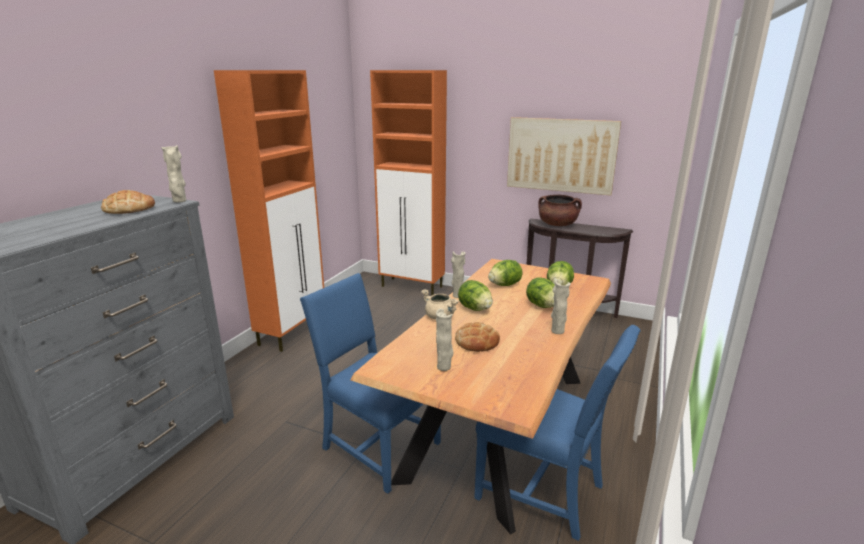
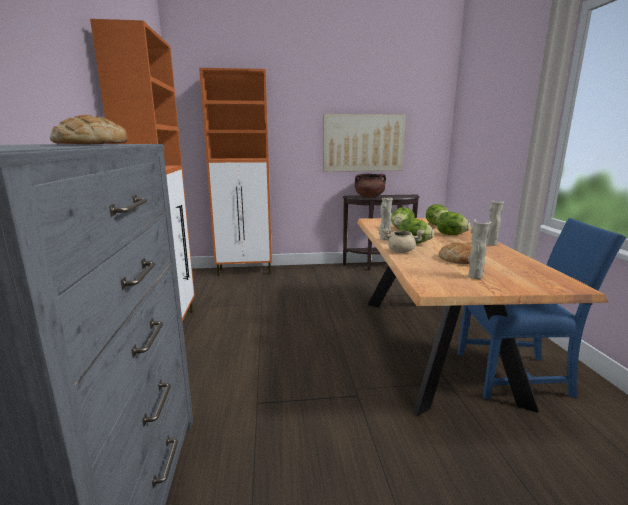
camera: 30 degrees left, 5 degrees down
beige vase [161,145,186,203] -> none
blue chair [300,273,441,493] -> none

